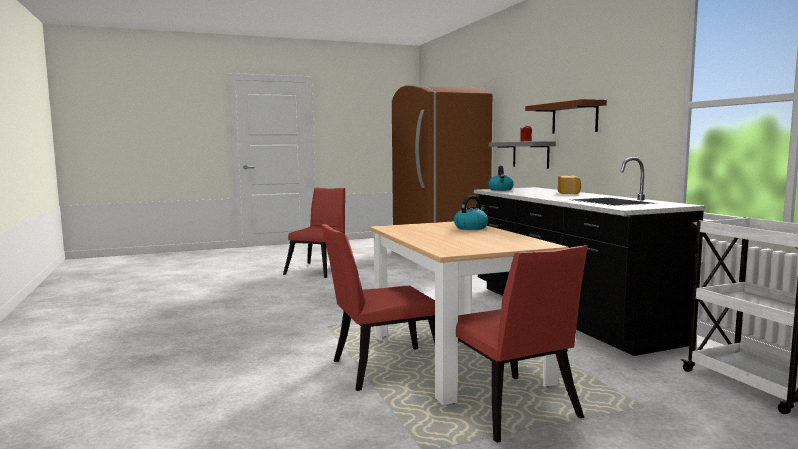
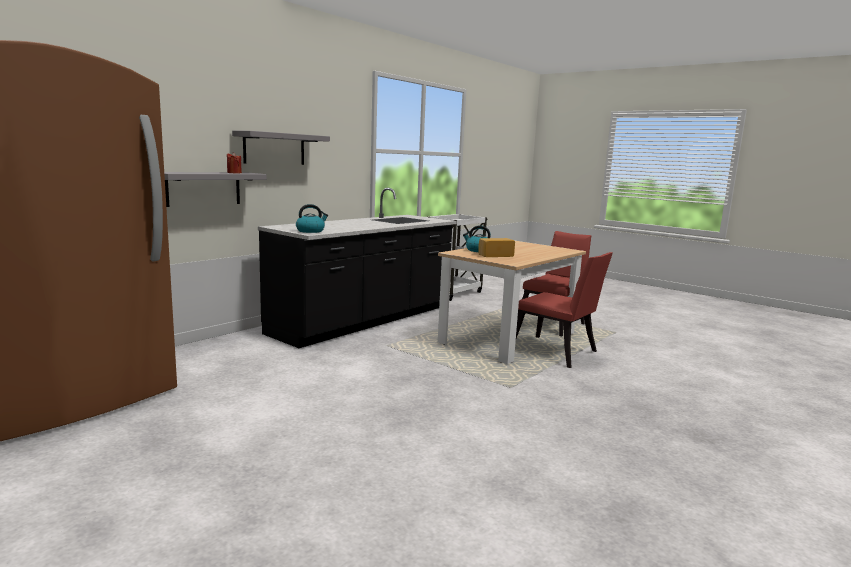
camera: 120 degrees left, 5 degrees up
red chair [283,187,345,278] -> none
brown shelf [525,99,607,134] -> grey shelf [232,131,330,165]
bread [558,176,581,194] -> bread moved to [478,238,515,257]

